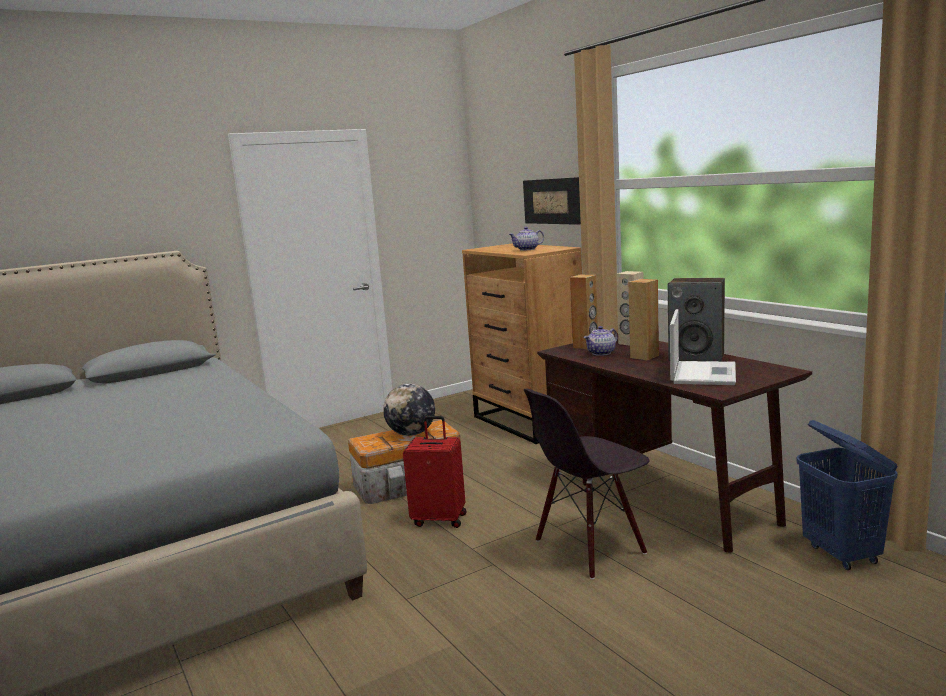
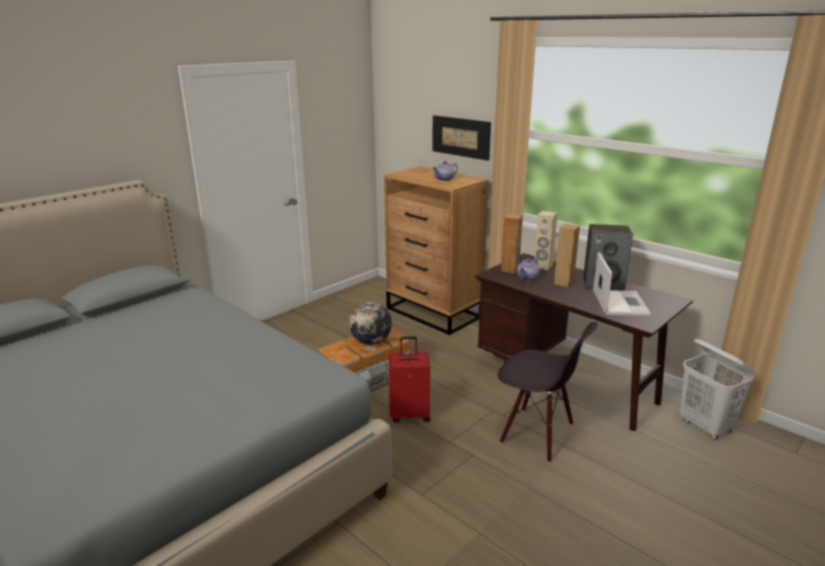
camera: 15 degrees left, 10 degrees up
black chair [524,389,650,580] -> black chair turned 105 degrees counterclockwise [498,321,598,463]
blue laundry basket [797,420,898,570] -> white laundry basket [679,339,755,440]

